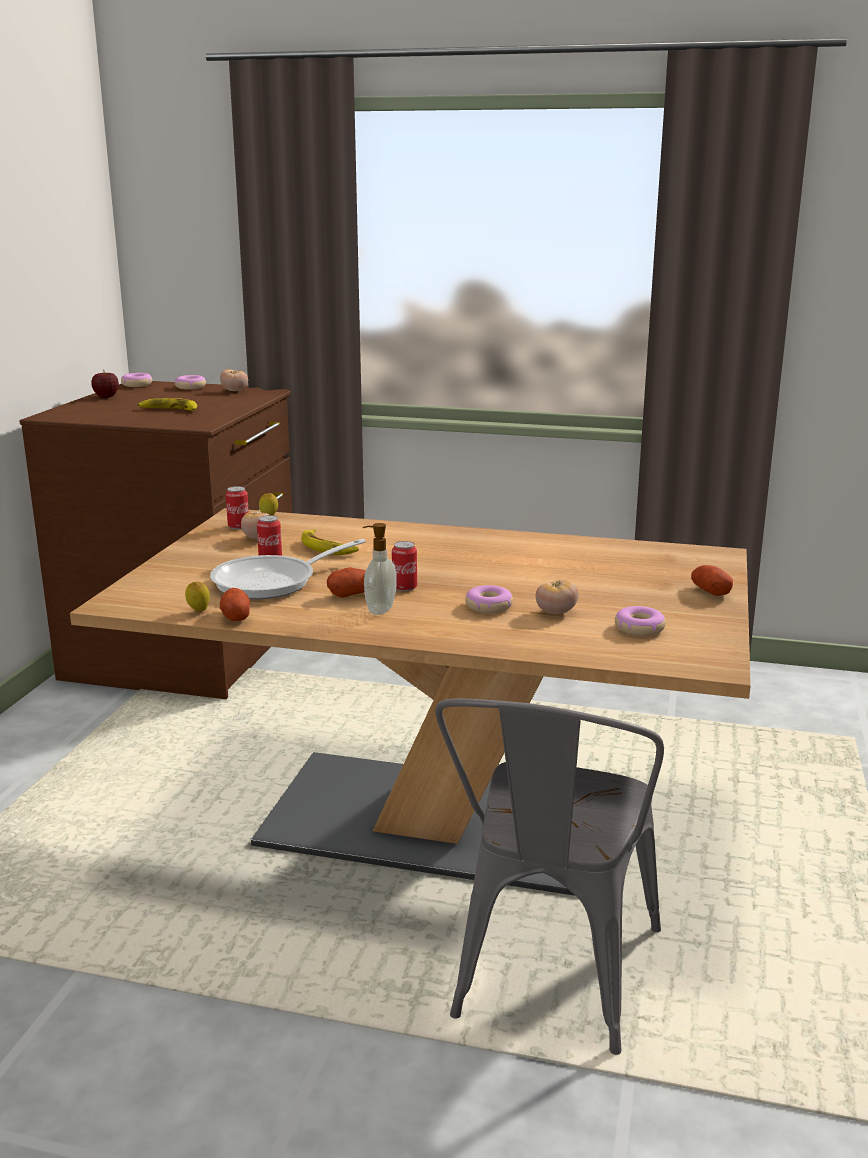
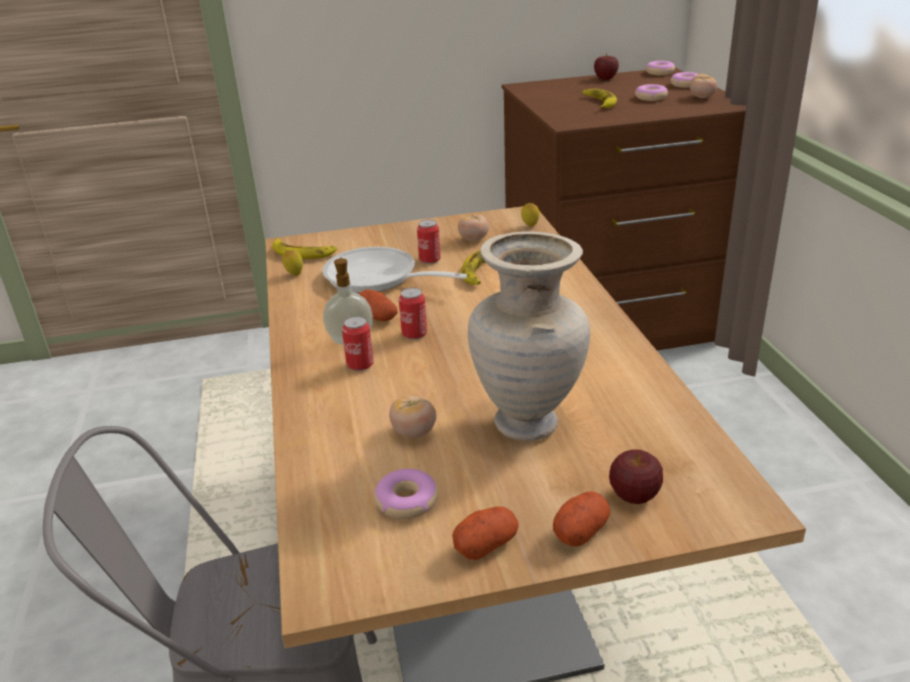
camera: 65 degrees right, 10 degrees up
potato [220,588,250,621] -> potato moved to [452,506,519,560]
can [226,486,249,529] -> can moved to [342,316,374,371]
donut [465,585,513,613] -> donut moved to [635,84,668,101]
none -> banana [272,238,337,259]
none -> beige vase [468,231,590,441]
none -> apple [609,449,663,504]

